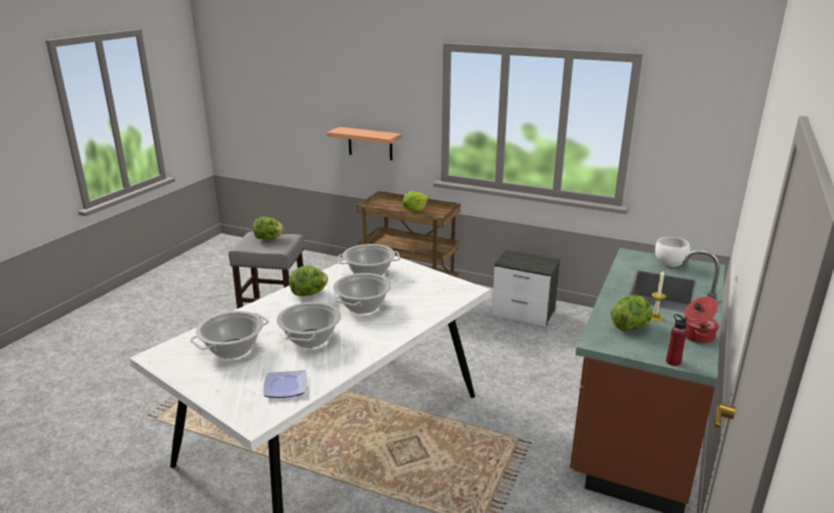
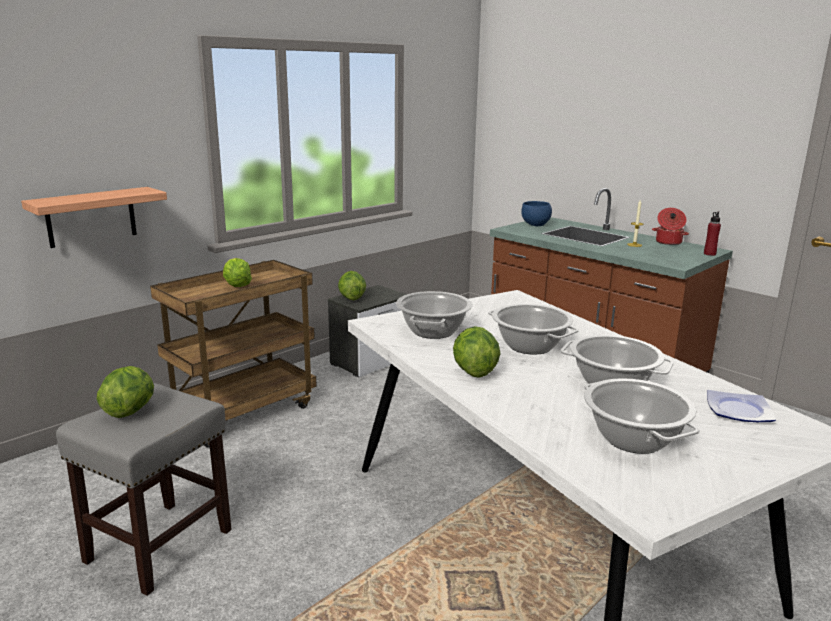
camera: 70 degrees left, 5 degrees down
lettuce [610,295,653,331] -> lettuce moved to [338,271,366,300]
white bowl [655,237,690,267] -> blue bowl [521,201,552,226]

